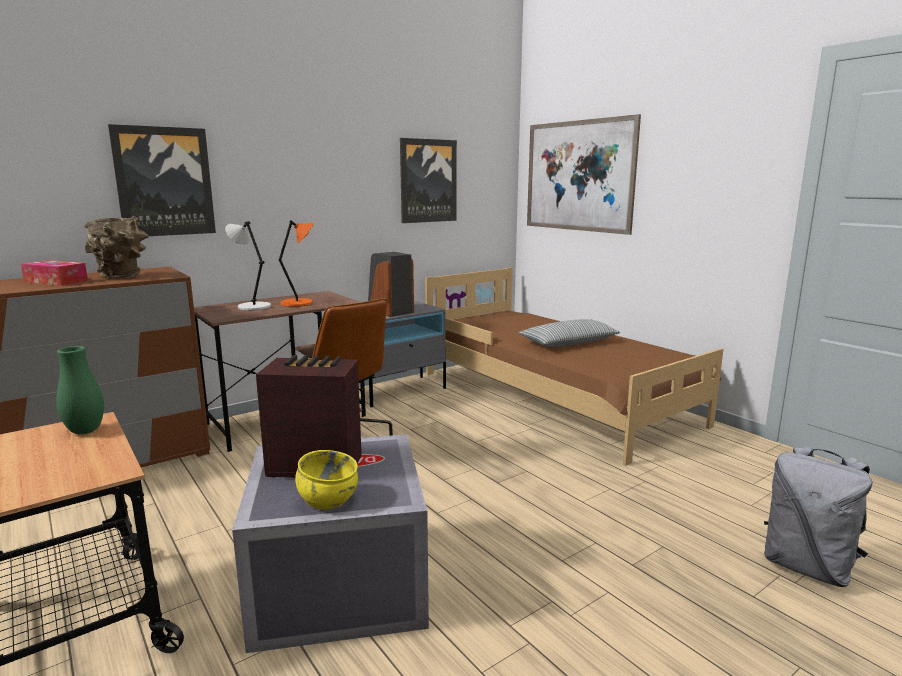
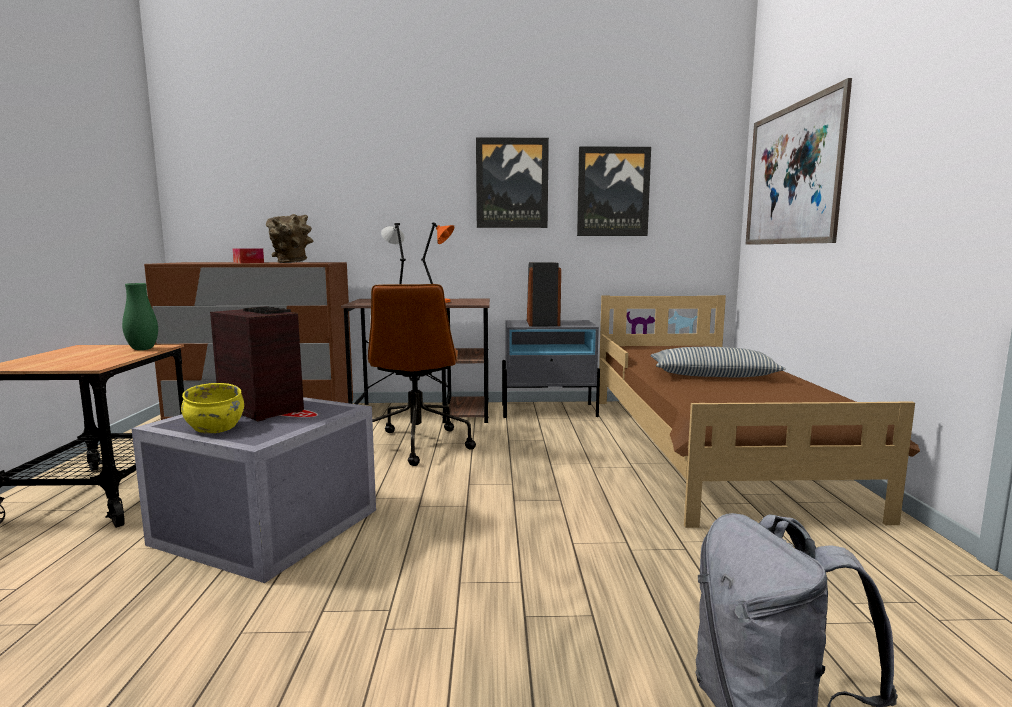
camera: 35 degrees right, 5 degrees down
picture [108,124,216,236] -> picture moved to [476,137,549,228]

